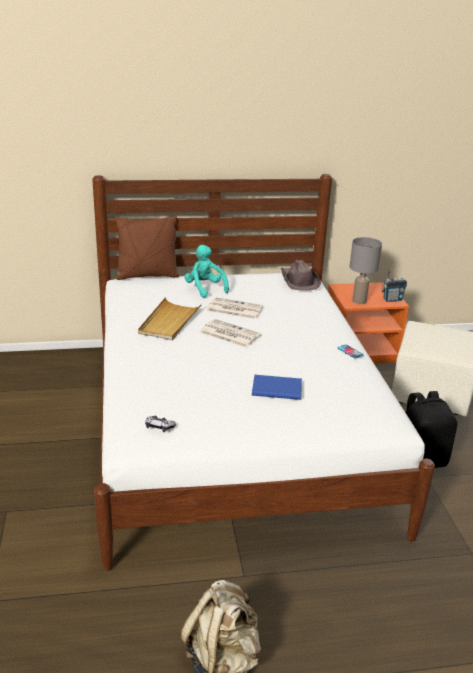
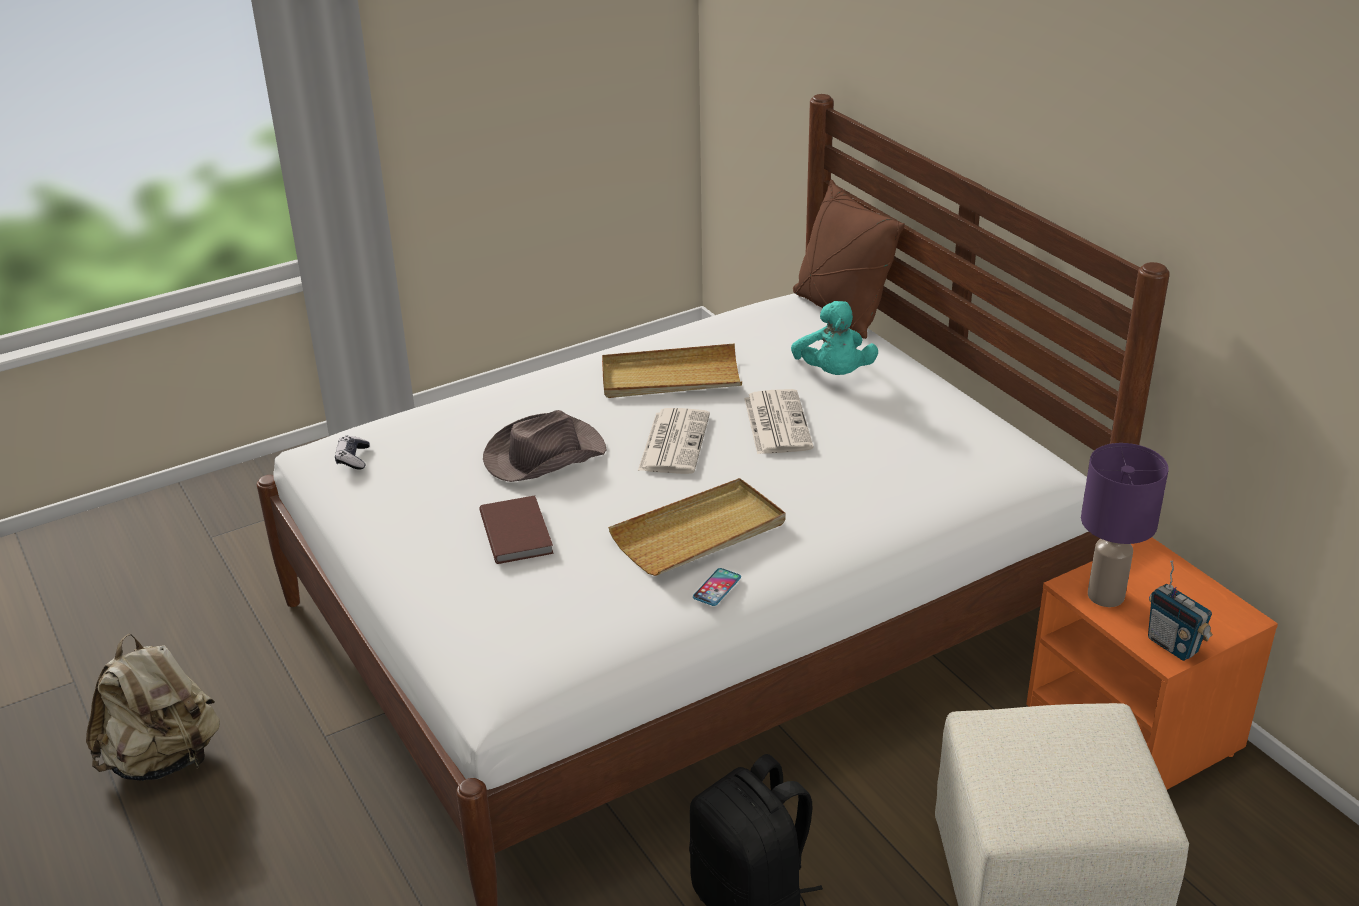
camera: 70 degrees right, 5 degrees up
turquoise plush toy [184,245,229,298] -> turquoise plush toy turned 135 degrees clockwise [791,301,878,375]
blue book [252,375,302,400] -> brown book [479,495,554,564]
brown hat [281,260,321,291] -> brown hat moved to [483,410,606,482]
grey table lamp [349,237,382,304] -> purple table lamp [1081,443,1169,607]
none -> beige tray [608,478,785,576]

